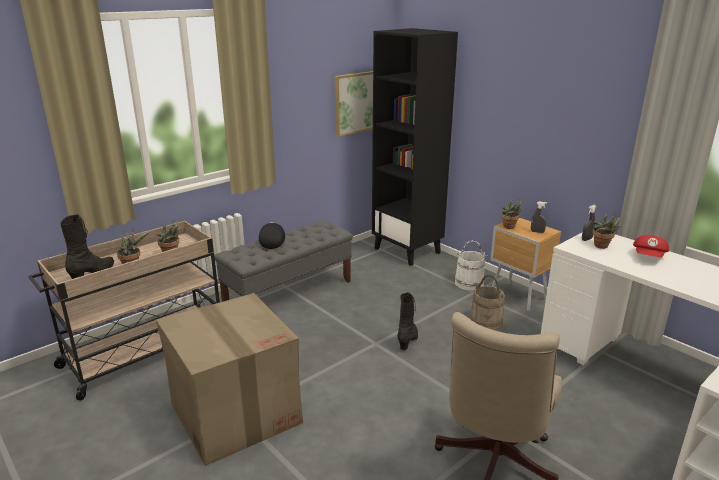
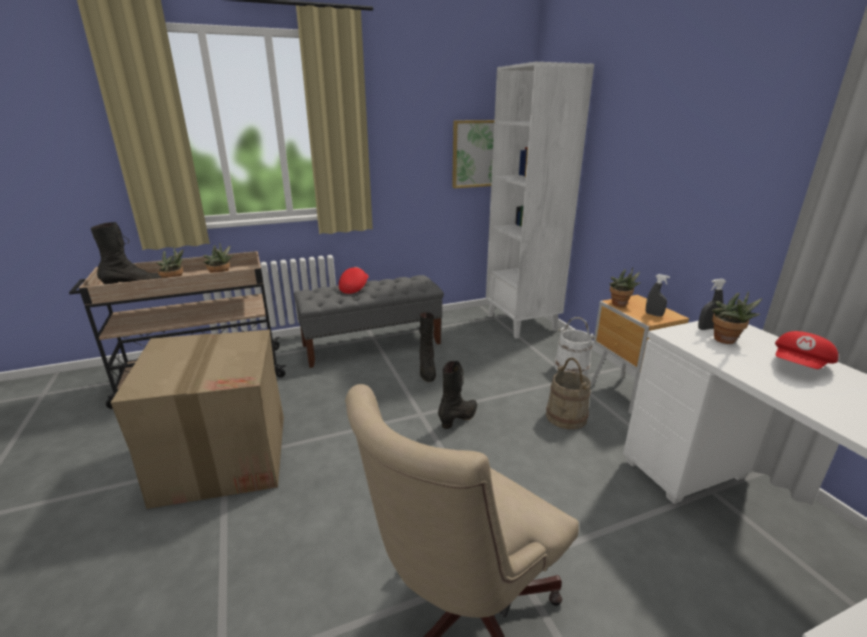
camera: 20 degrees right, 0 degrees up
black cap [259,222,285,249] -> red cap [339,267,369,294]
black bookcase [372,28,458,266] -> white bookcase [486,62,594,339]
none -> black boot [419,312,436,382]

